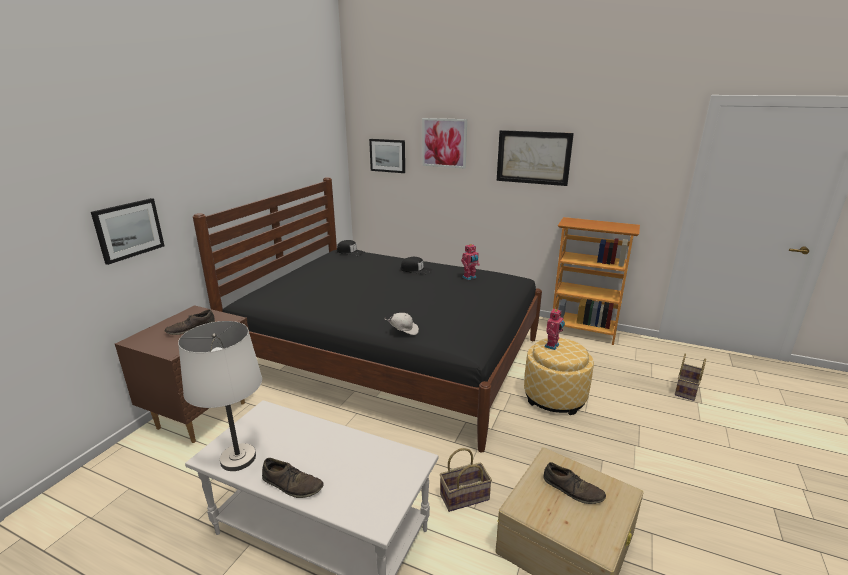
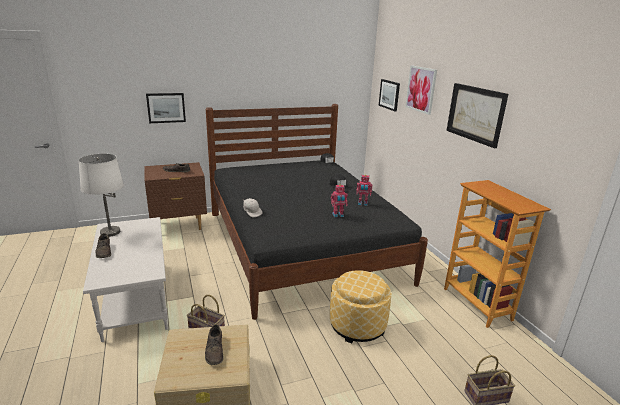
camera: 45 degrees right, 0 degrees up
toy robot [545,309,565,350] -> toy robot moved to [331,184,348,217]

